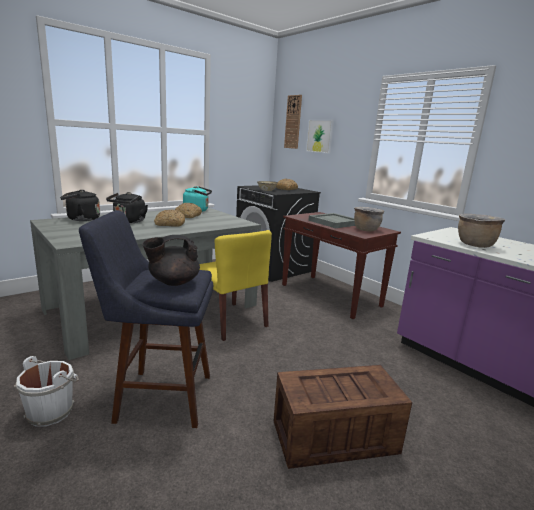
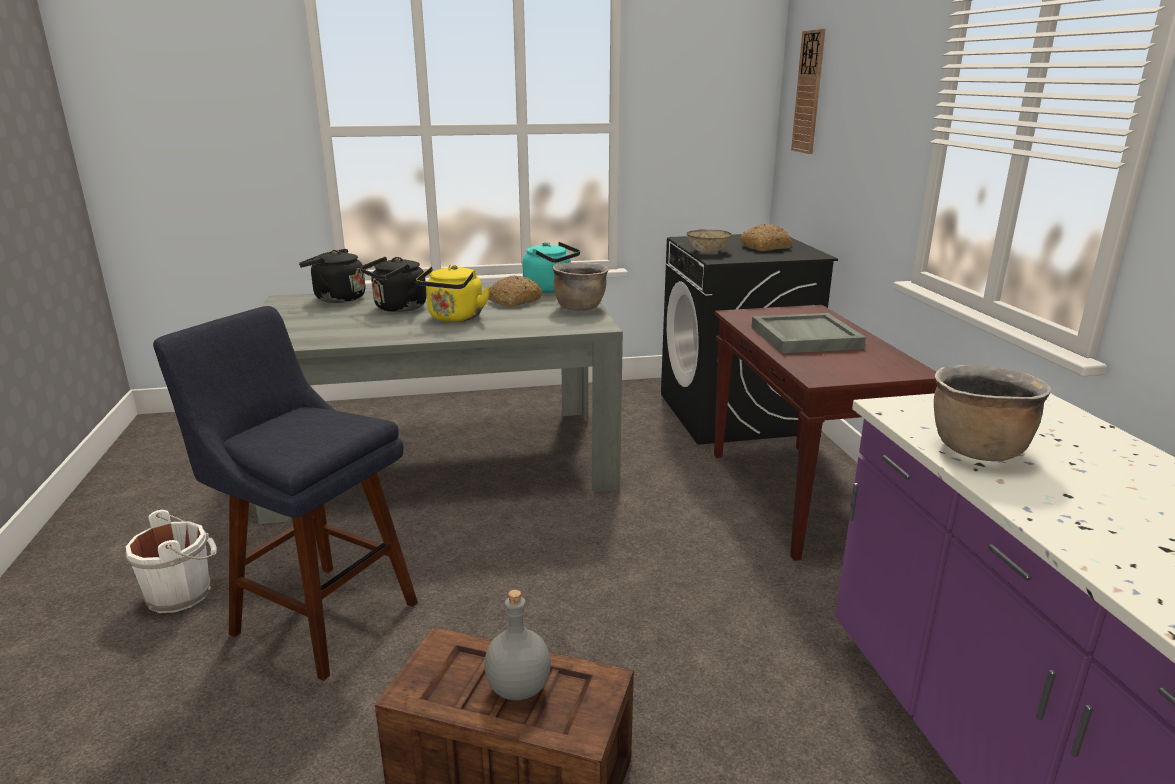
camera: 30 degrees right, 5 degrees up
black teapot [142,235,200,286] -> none
bread [154,210,185,227] -> yellow kettle [416,265,490,322]
yellow chair [200,230,272,341] -> none
picture [306,120,334,154] -> none
brown cooking pot [354,207,384,231] -> brown cooking pot moved to [552,262,609,311]
none -> grey bottle [484,590,551,700]

